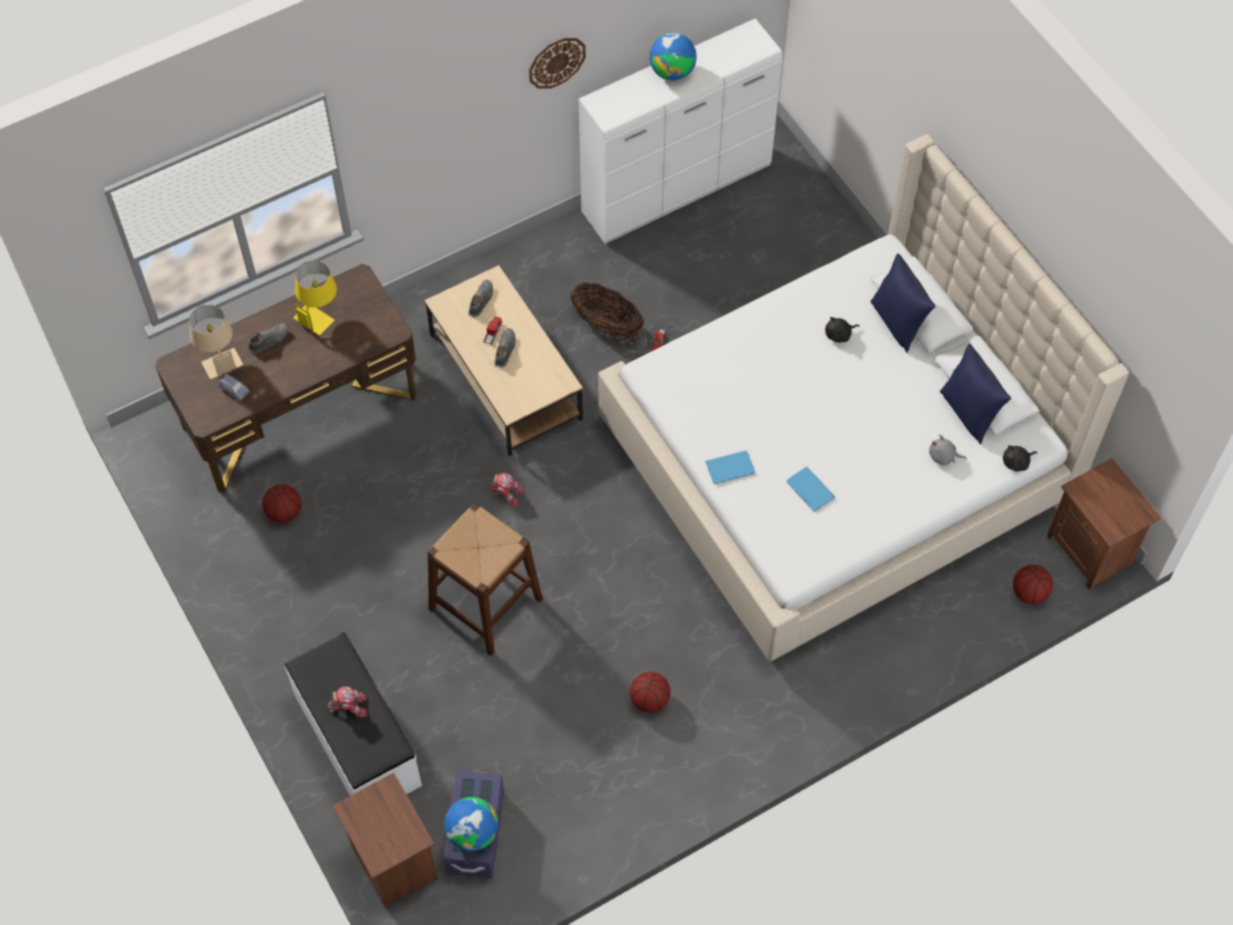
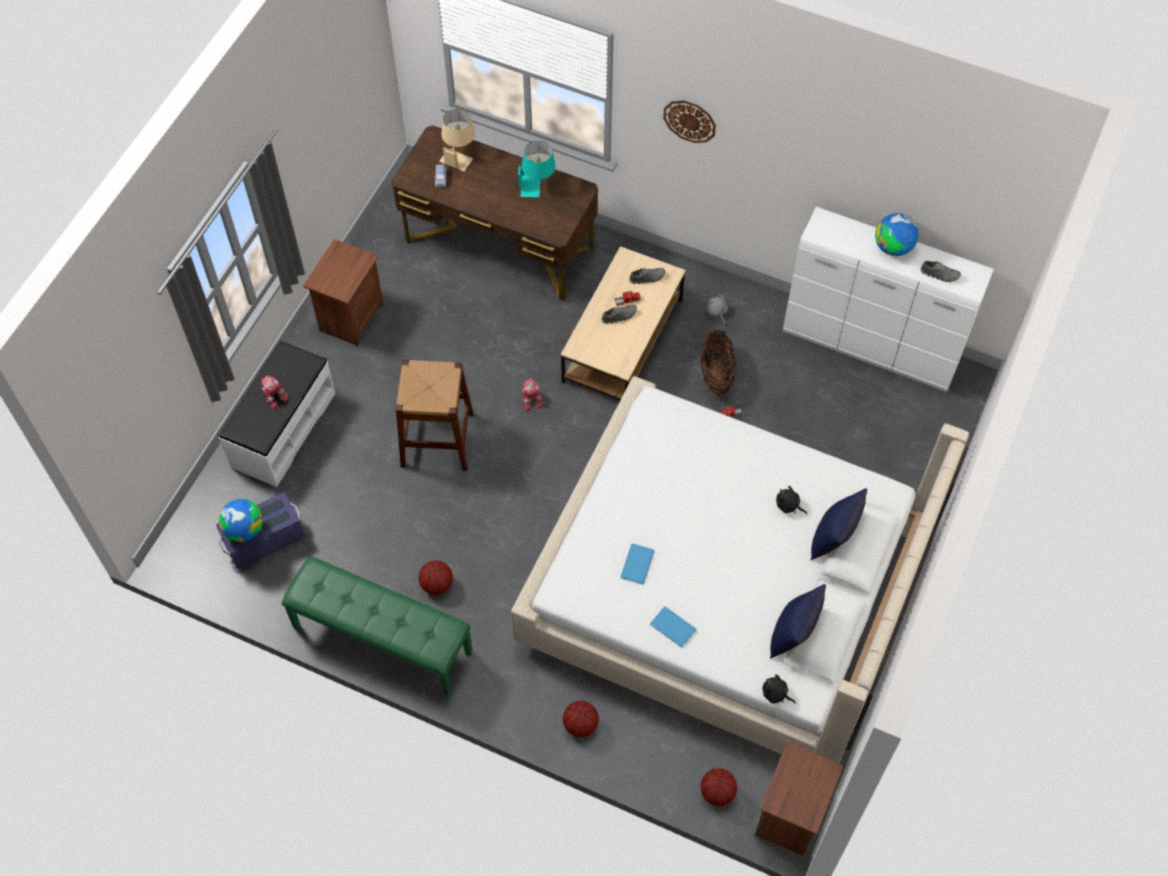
camera: 55 degrees right, 0 degrees up
grey shoe [248,323,288,353] -> grey shoe moved to [920,261,961,282]
basketball [262,484,302,523] -> basketball moved to [563,701,599,737]
yellow table lamp [293,261,337,335] -> turquoise table lamp [518,141,556,197]
brown nightstand [333,773,438,907] -> brown nightstand moved to [303,239,384,347]
wall clock [529,38,586,89] -> wall clock moved to [663,100,716,143]
blue book [705,450,755,484] -> blue book moved to [650,606,697,647]
grey plush toy [929,435,967,465] -> grey plush toy moved to [706,294,728,325]
none -> green bench [281,557,473,696]

